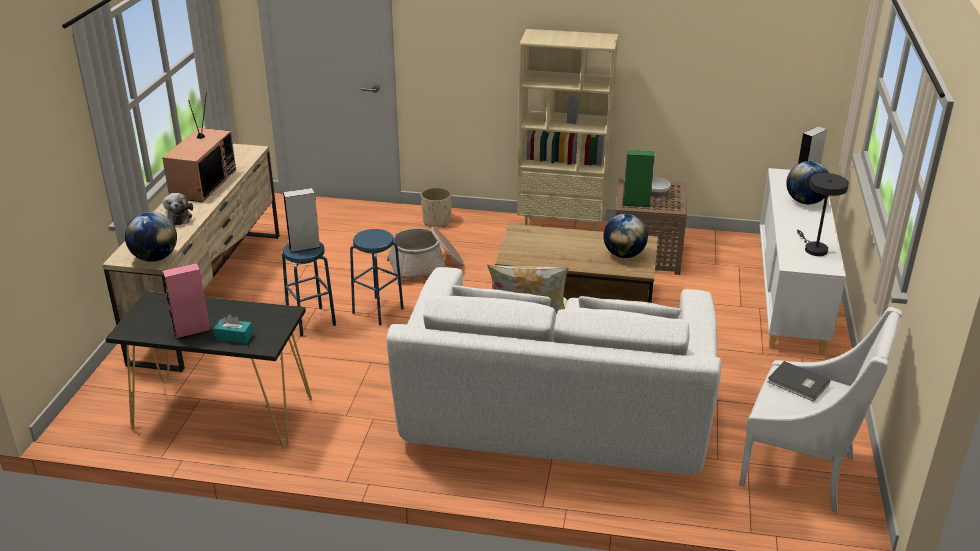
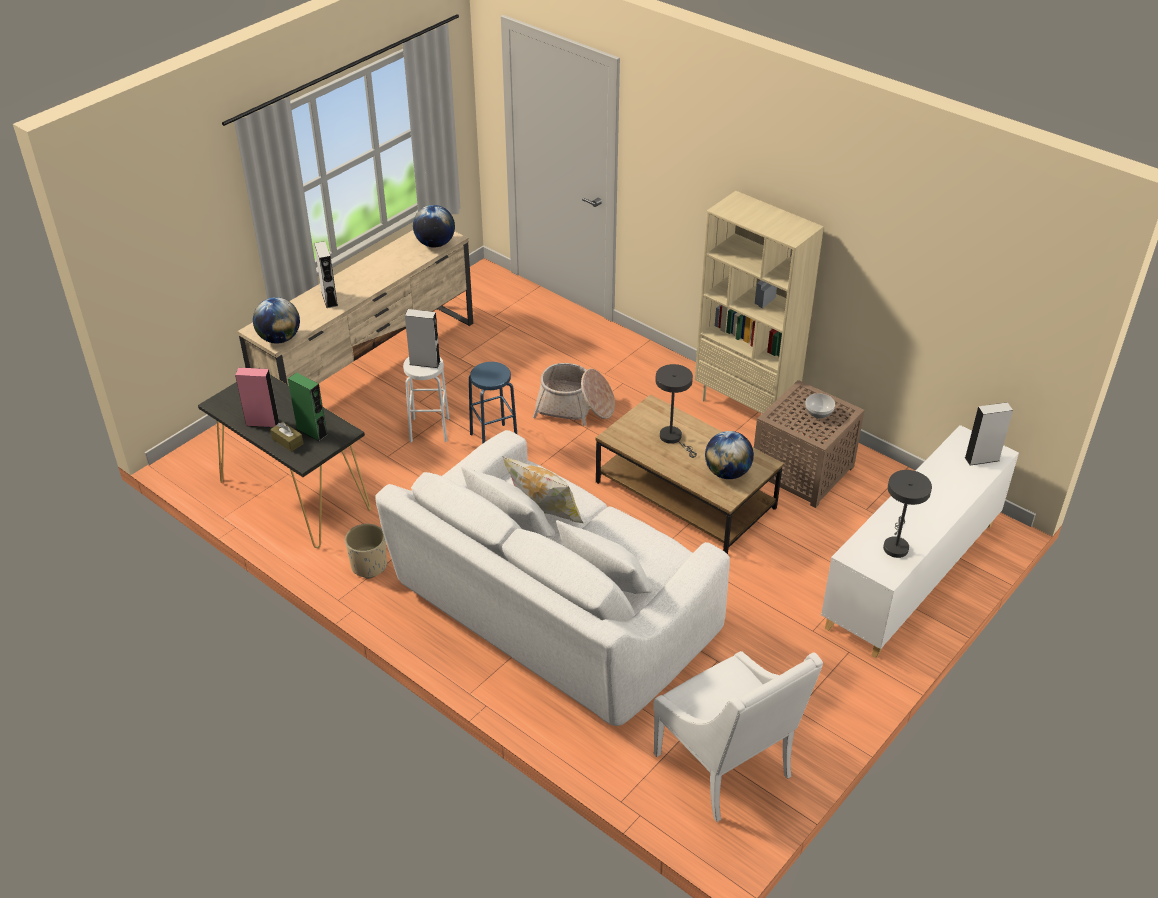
camera: 30 degrees right, 10 degrees up
television [162,92,236,202] -> none
plush toy [163,193,193,226] -> grey speaker [314,241,338,308]
turquoise tissue box [214,314,253,344] -> brown tissue box [270,422,303,452]
blue stool [282,241,336,336] -> white stool [403,357,450,442]
beige planter [421,187,452,227] -> beige planter moved to [345,524,387,579]
green speaker [623,150,654,207] -> green speaker moved to [288,372,327,441]
grey book [767,361,830,402] -> none
globe [786,161,829,204] -> globe moved to [413,205,455,248]
none -> grey table lamp [655,364,697,458]

